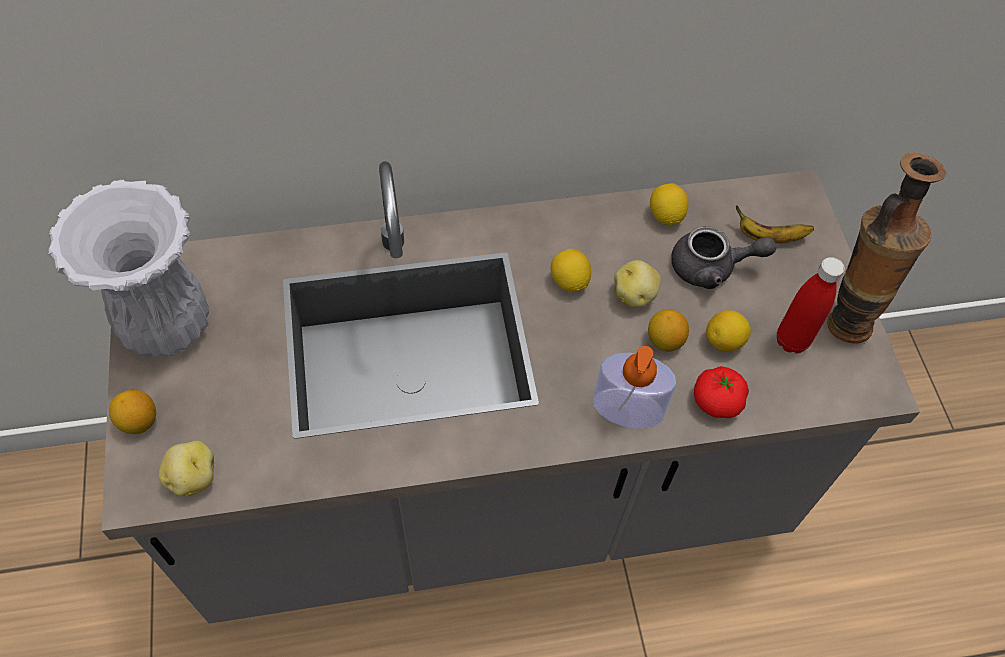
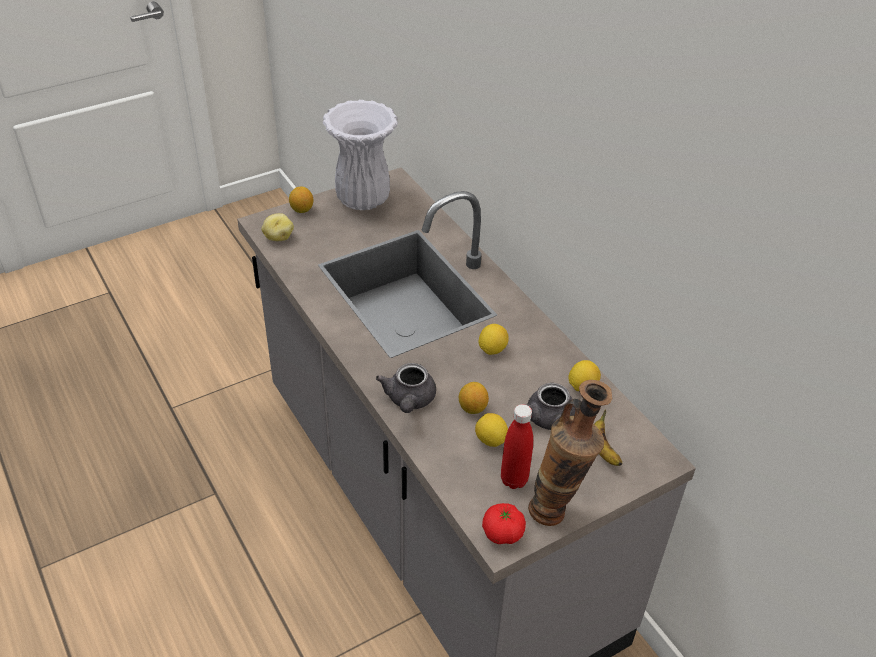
camera: 70 degrees right, 15 degrees down
soap dispenser [593,346,677,429] -> grey teapot [376,363,436,413]
potato [614,260,661,308] -> none
tomato [694,366,749,418] -> tomato moved to [482,503,526,544]

